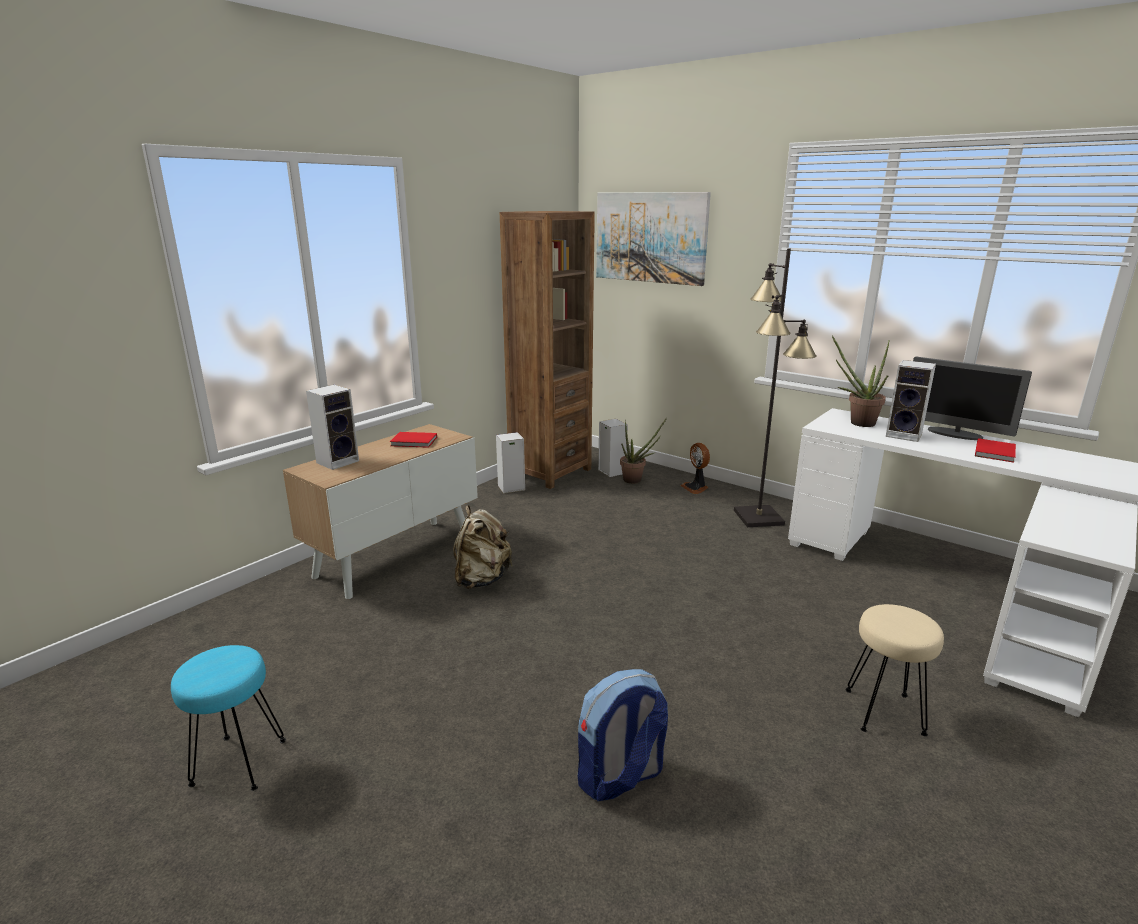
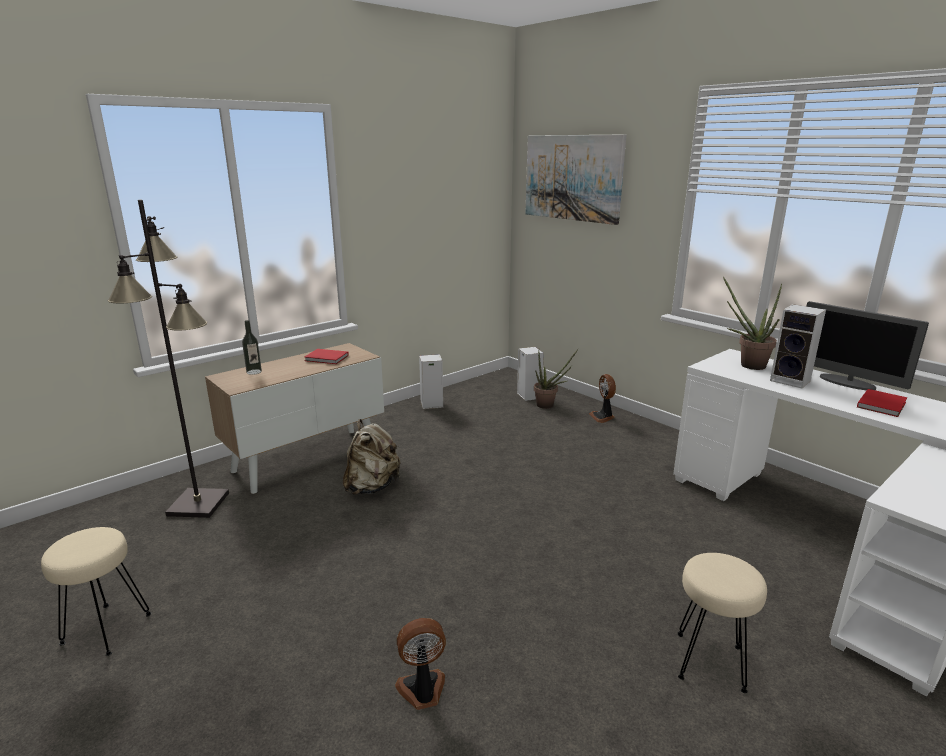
camera: 10 degrees right, 0 degrees up
turquoise stool [171,645,286,791] -> beige stool [41,527,152,656]
speaker [306,385,359,470] -> bottle [242,320,262,375]
brown bookcase [500,211,595,489] -> none
backpack [578,669,668,801] -> fan [395,618,446,710]
black floor lamp [734,248,816,527] -> black floor lamp moved to [107,200,229,518]

